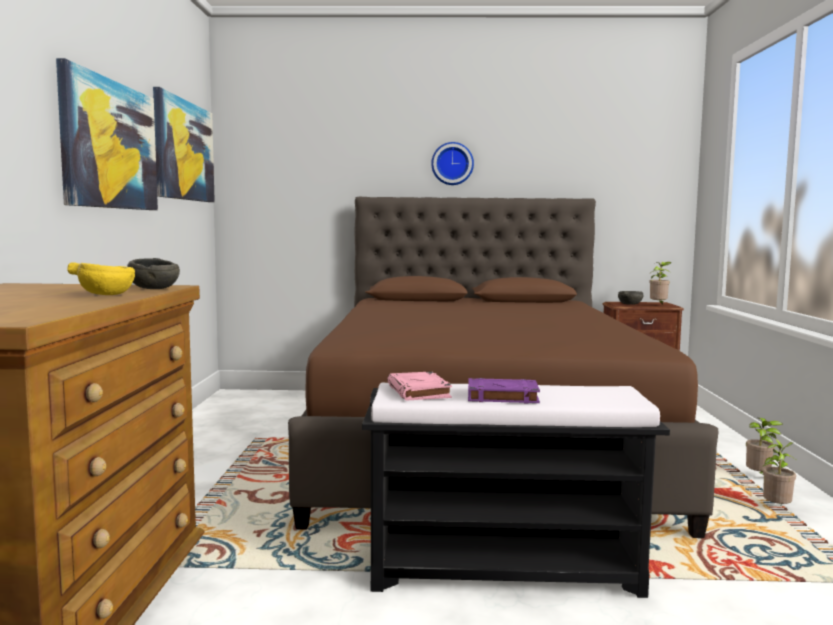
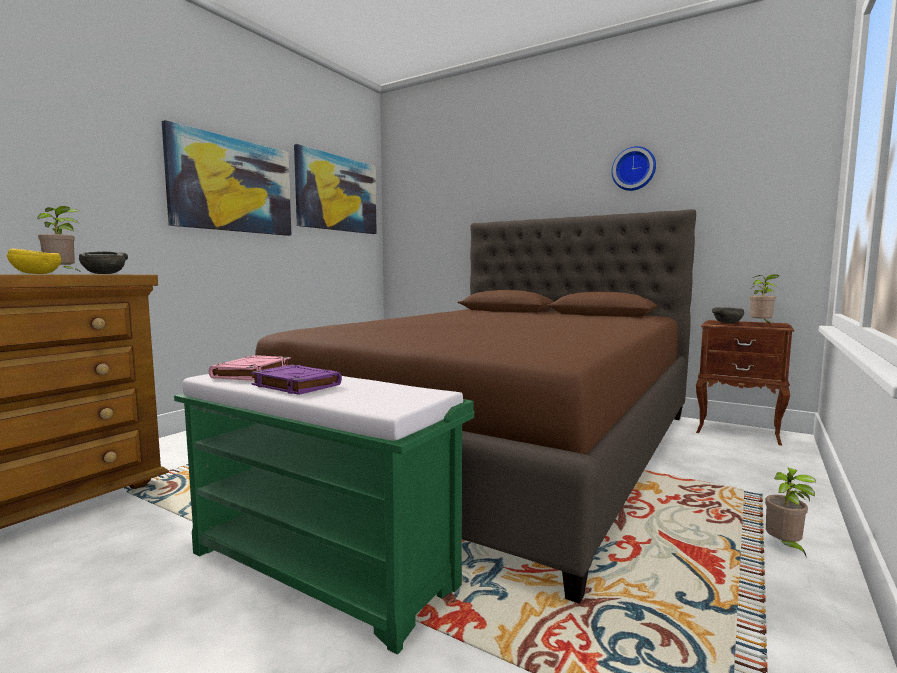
camera: 30 degrees right, 0 degrees up
black bench [362,383,670,598] -> green bench [174,374,474,654]
wall clock [431,142,474,185] -> wall clock moved to [612,146,656,191]
potted plant [762,439,798,504] -> potted plant moved to [38,206,82,273]

